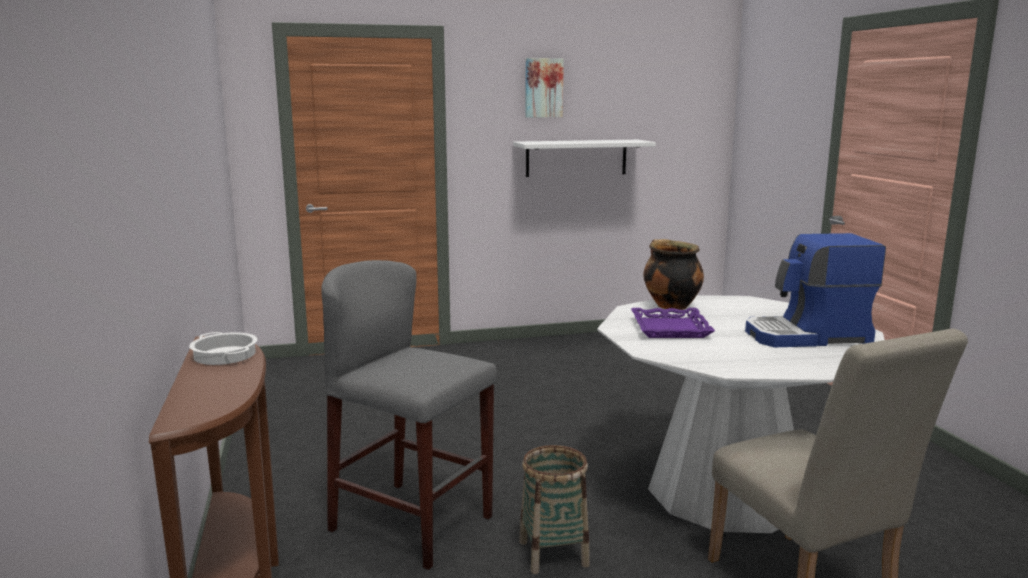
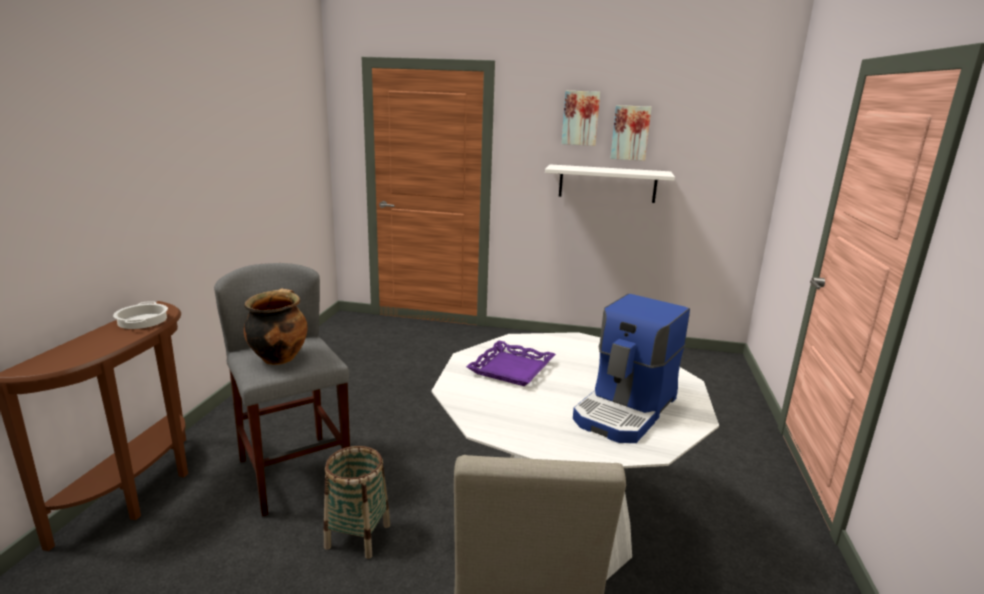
camera: 25 degrees right, 5 degrees up
cooking pot [643,239,704,310] -> cooking pot moved to [244,288,308,365]
coffee machine [745,233,886,347] -> coffee machine turned 75 degrees counterclockwise [573,294,690,443]
none -> picture [611,105,651,161]

